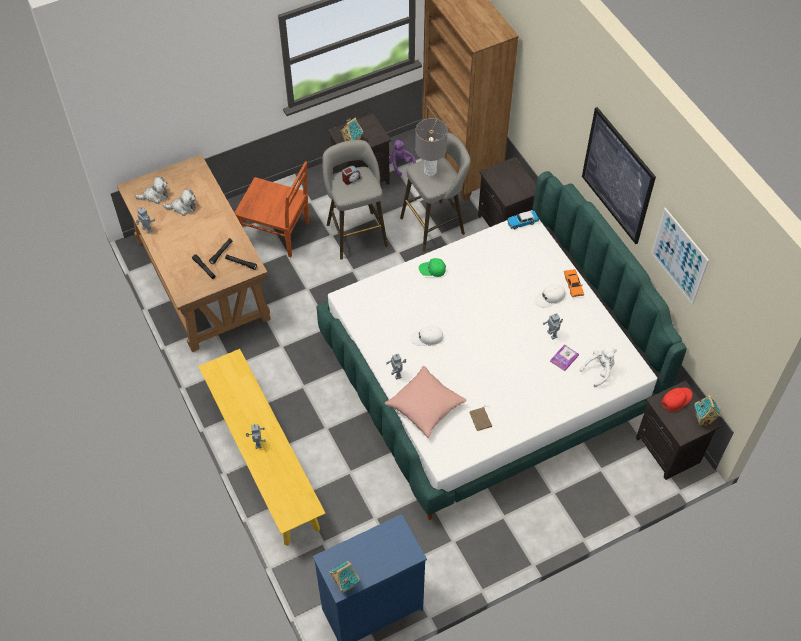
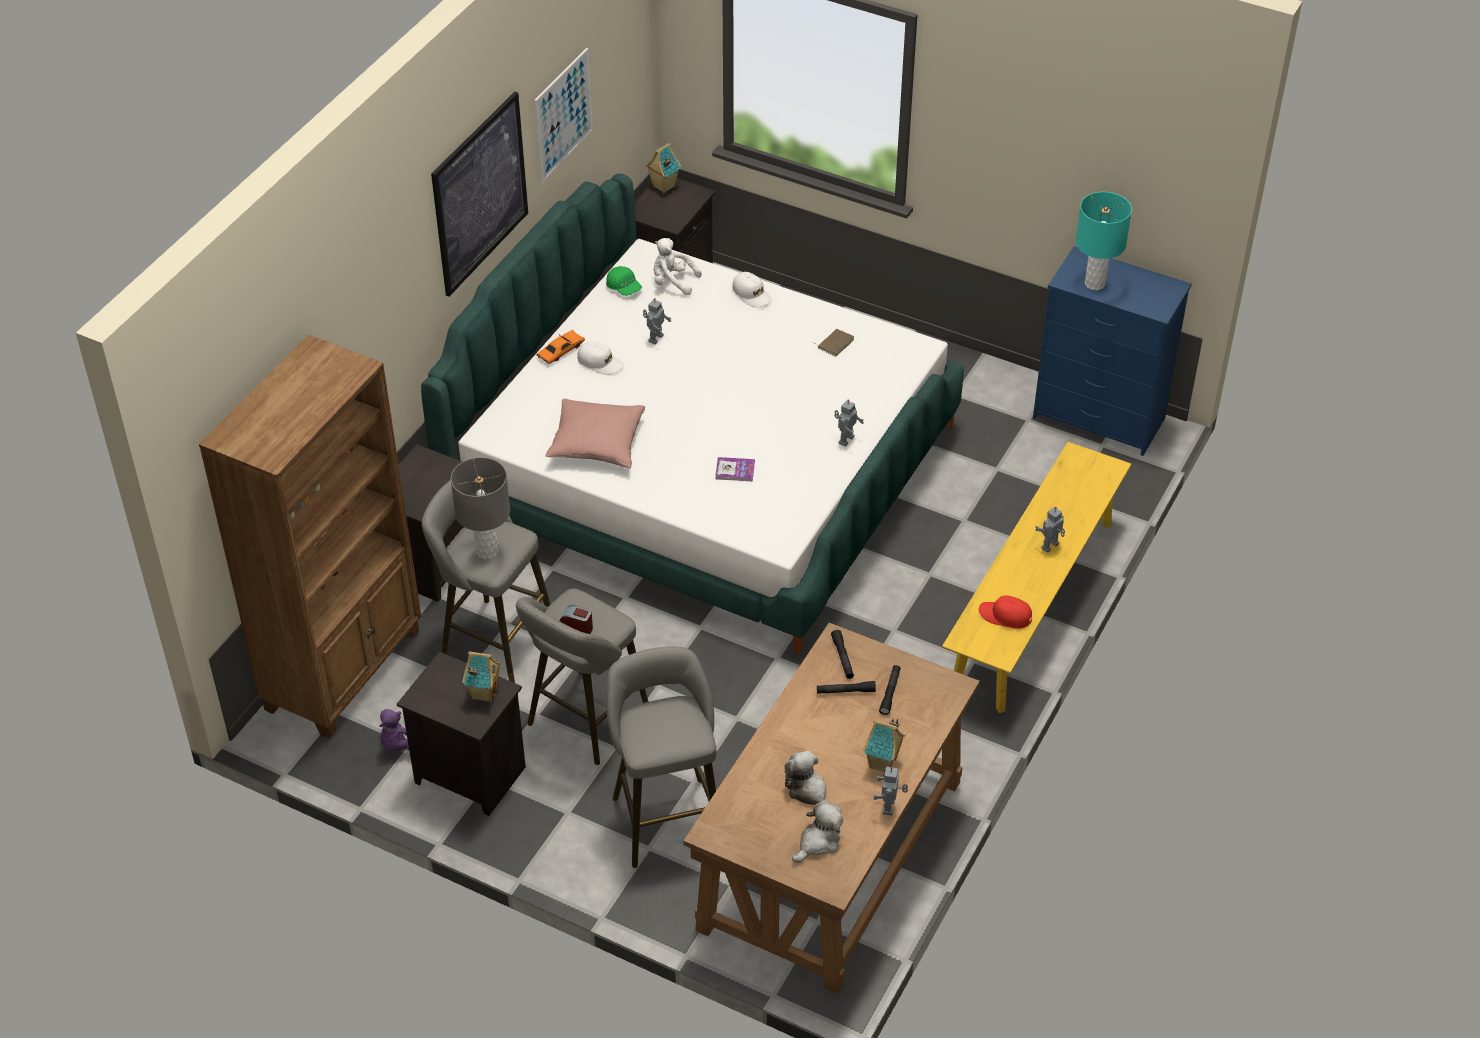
camera: 125 degrees left, 10 degrees down
plush toy [135,176,168,204] -> plush toy turned 90 degrees clockwise [792,801,843,863]
brown chair [235,161,309,257] -> grey stool [606,647,716,868]
toy house [329,561,360,593] -> toy house moved to [863,719,905,772]
pink pillow [385,366,467,438] -> pink pillow moved to [545,398,645,468]
white cap [410,326,444,346] -> white cap moved to [732,272,772,307]
green cap [419,258,446,277] -> green cap moved to [606,266,642,296]
toy car [507,211,539,229] -> none
book [550,344,579,371] -> book moved to [715,457,755,481]
red cap [662,387,692,411] -> red cap moved to [979,596,1032,629]
none -> turquoise table lamp [1076,192,1132,290]

